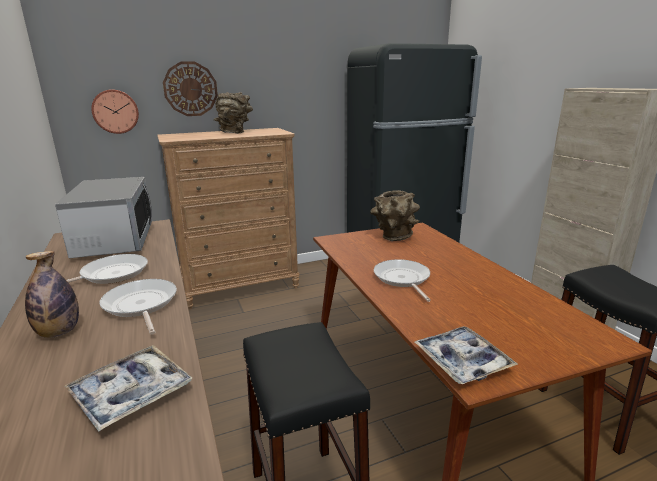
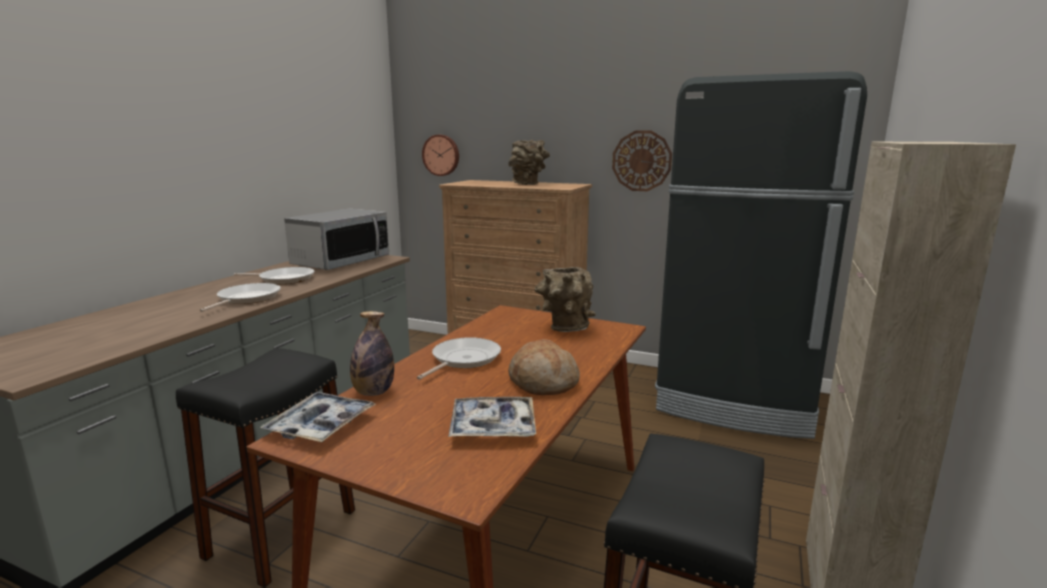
camera: 45 degrees right, 5 degrees down
bottle [25,251,79,338] -> bottle moved to [350,311,394,396]
tray [64,345,192,432] -> tray moved to [449,397,536,437]
wall clock [163,62,218,116] -> wall clock moved to [612,131,672,191]
none -> bread [508,339,580,395]

